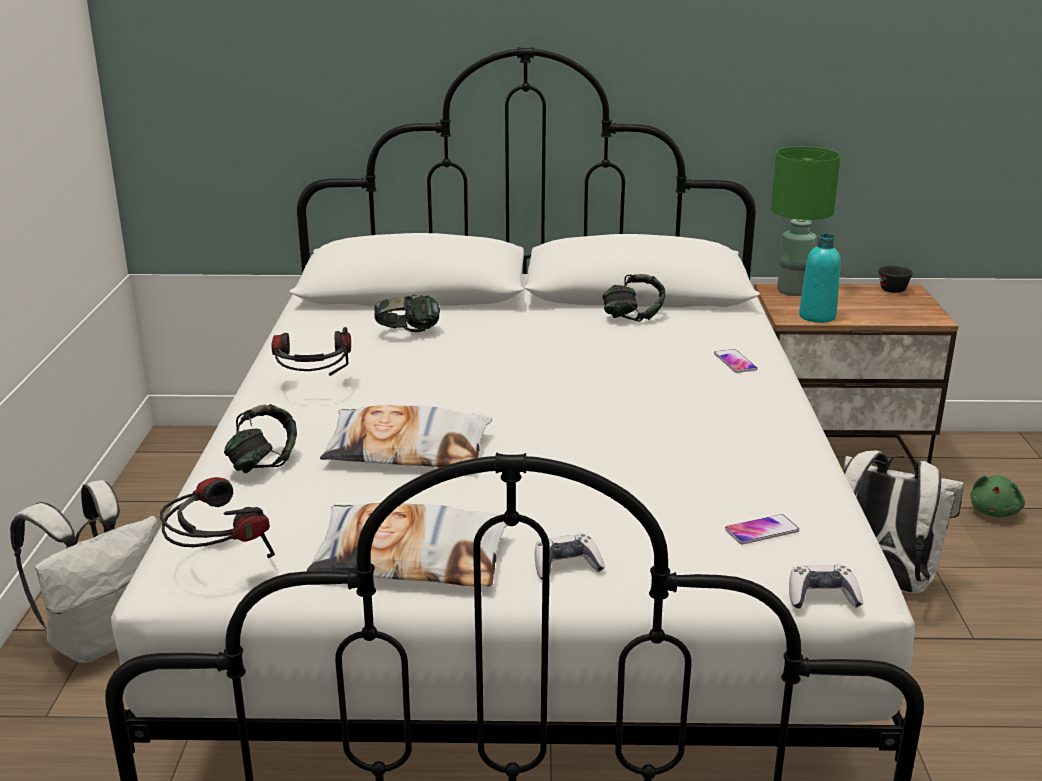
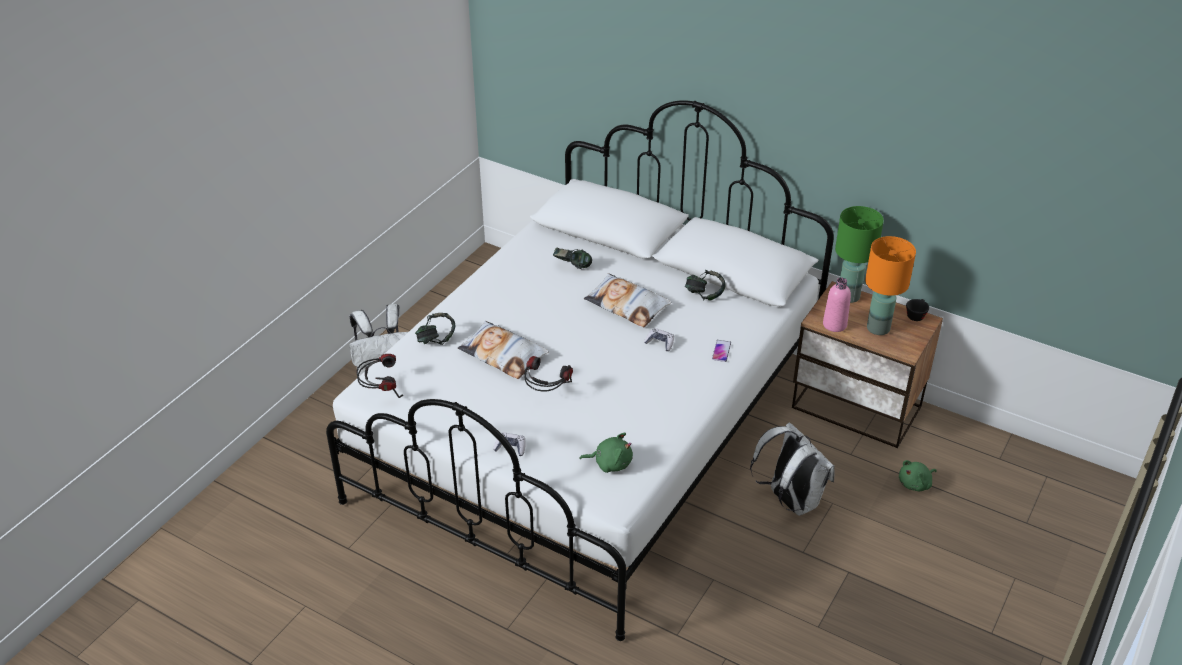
camera: 30 degrees right, 15 degrees up
headphones [271,327,351,376] -> headphones moved to [524,356,573,392]
pillow [307,503,508,586] -> pillow moved to [584,274,671,327]
phone [725,514,800,544] -> green plush toy [580,433,633,473]
game controller [789,565,863,609] -> game controller moved to [644,328,674,351]
turquoise bottle [799,234,841,323] -> pink bottle [823,278,851,332]
none -> orange table lamp [865,236,916,335]

